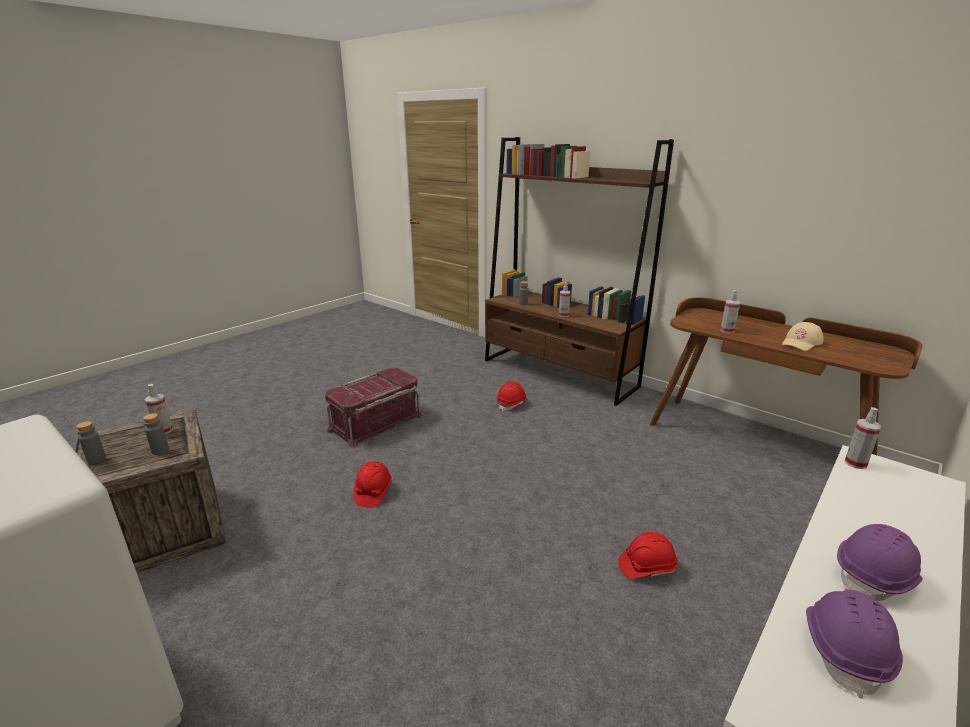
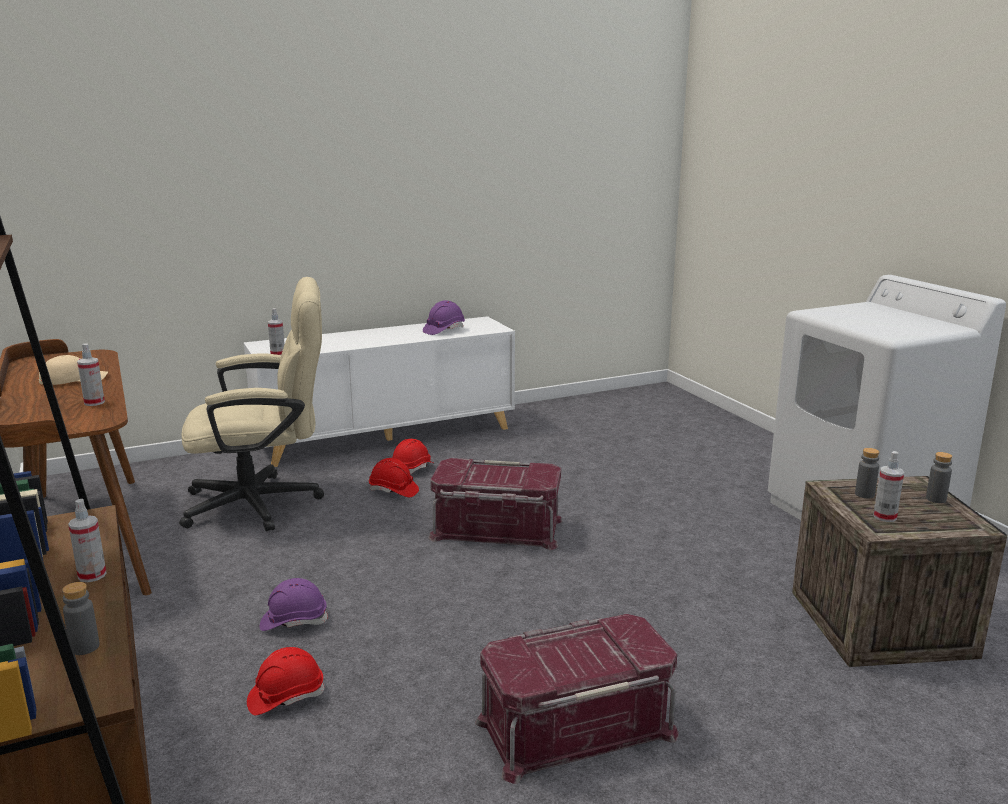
camera: 155 degrees left, 5 degrees down
red hard hat [353,461,392,507] -> red hard hat moved to [392,439,433,475]
purple hard hat [837,524,923,601] -> purple hard hat moved to [260,578,329,631]
none -> beige office chair [179,277,324,531]
none -> red storage box [428,458,563,550]

